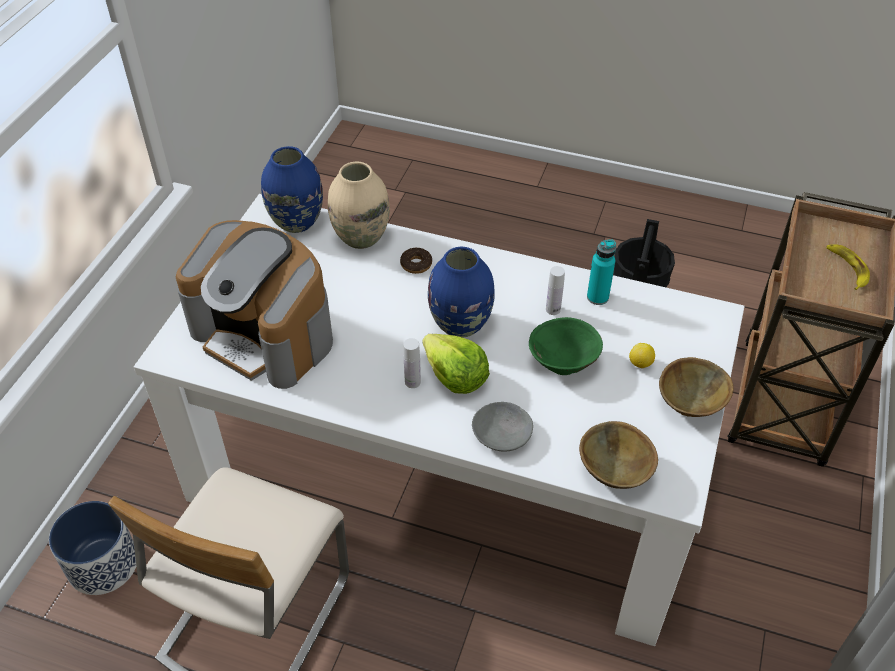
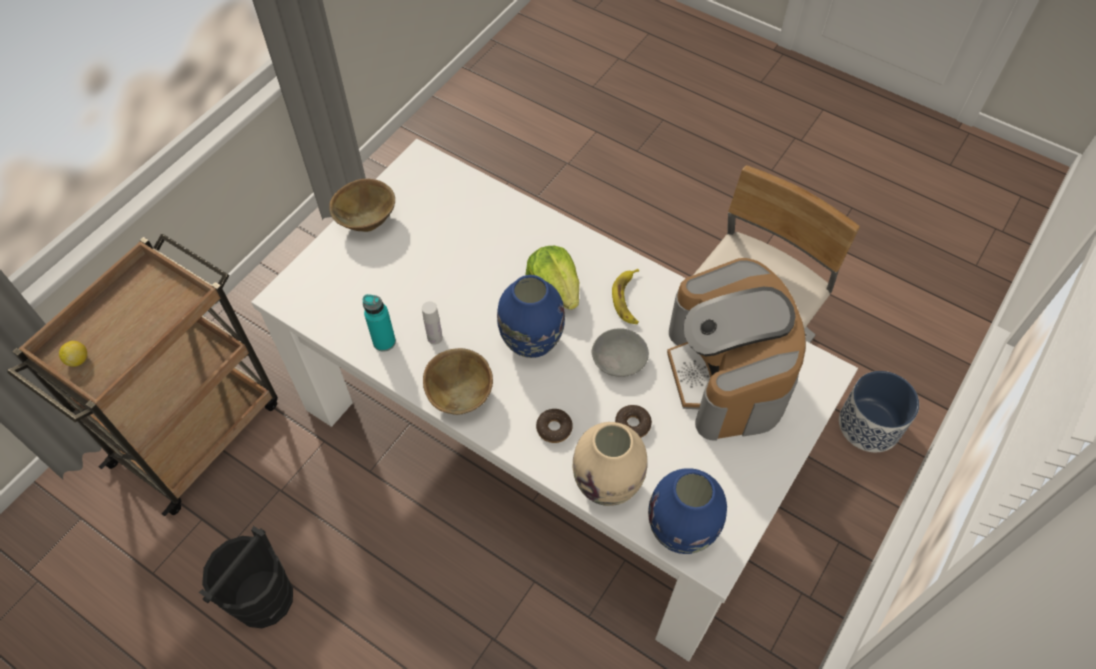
camera: 165 degrees left, 10 degrees up
coffee machine [176,220,333,389] -> coffee machine turned 150 degrees counterclockwise [667,258,806,440]
white bottle [403,338,421,388] -> none
grey bowl [472,402,533,452] -> grey bowl moved to [592,328,649,377]
green bowl [529,317,603,375] -> none
brown bowl [579,421,658,489] -> brown bowl moved to [423,348,493,415]
lemon [629,343,655,369] -> lemon moved to [59,341,87,367]
banana [826,244,870,290] -> banana moved to [612,269,639,324]
none -> donut [615,405,652,438]

